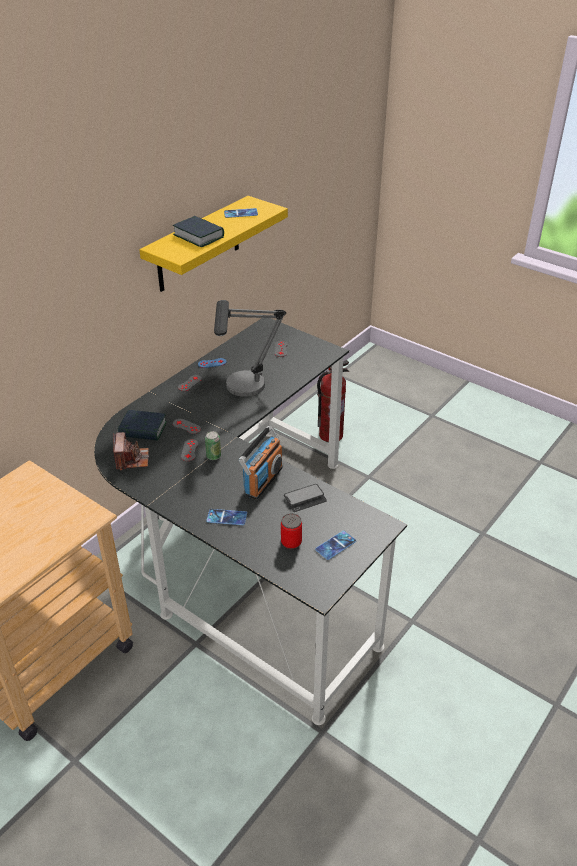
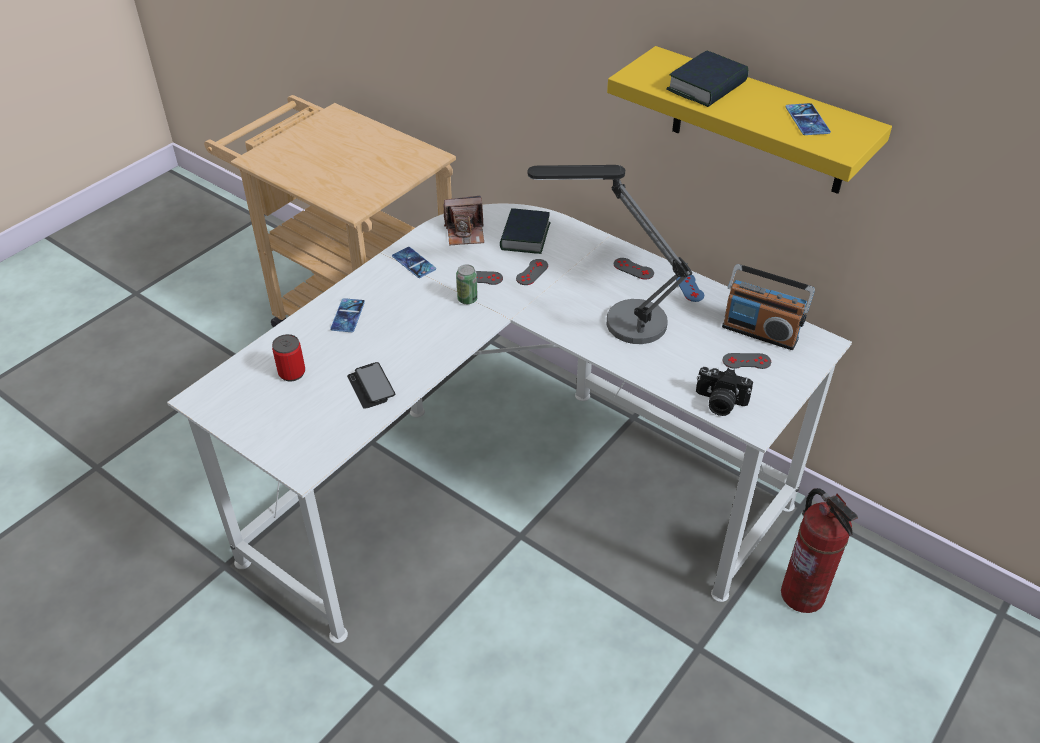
camera: 90 degrees right, 5 degrees up
black desk [94,318,407,725] -> white desk [167,204,852,643]
radio [239,426,283,500] -> radio moved to [722,264,815,350]
phone [315,531,356,560] -> phone moved to [392,247,436,278]
none -> camera [696,367,753,416]

